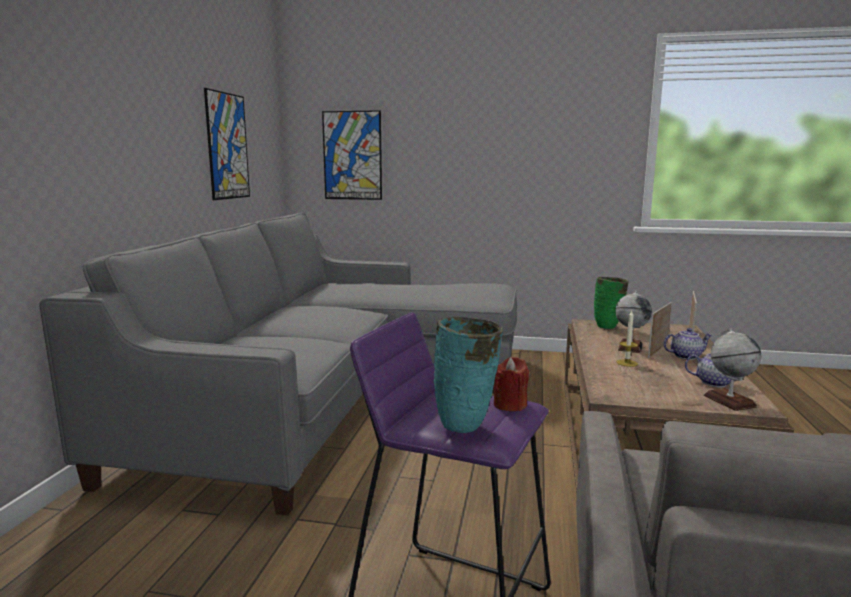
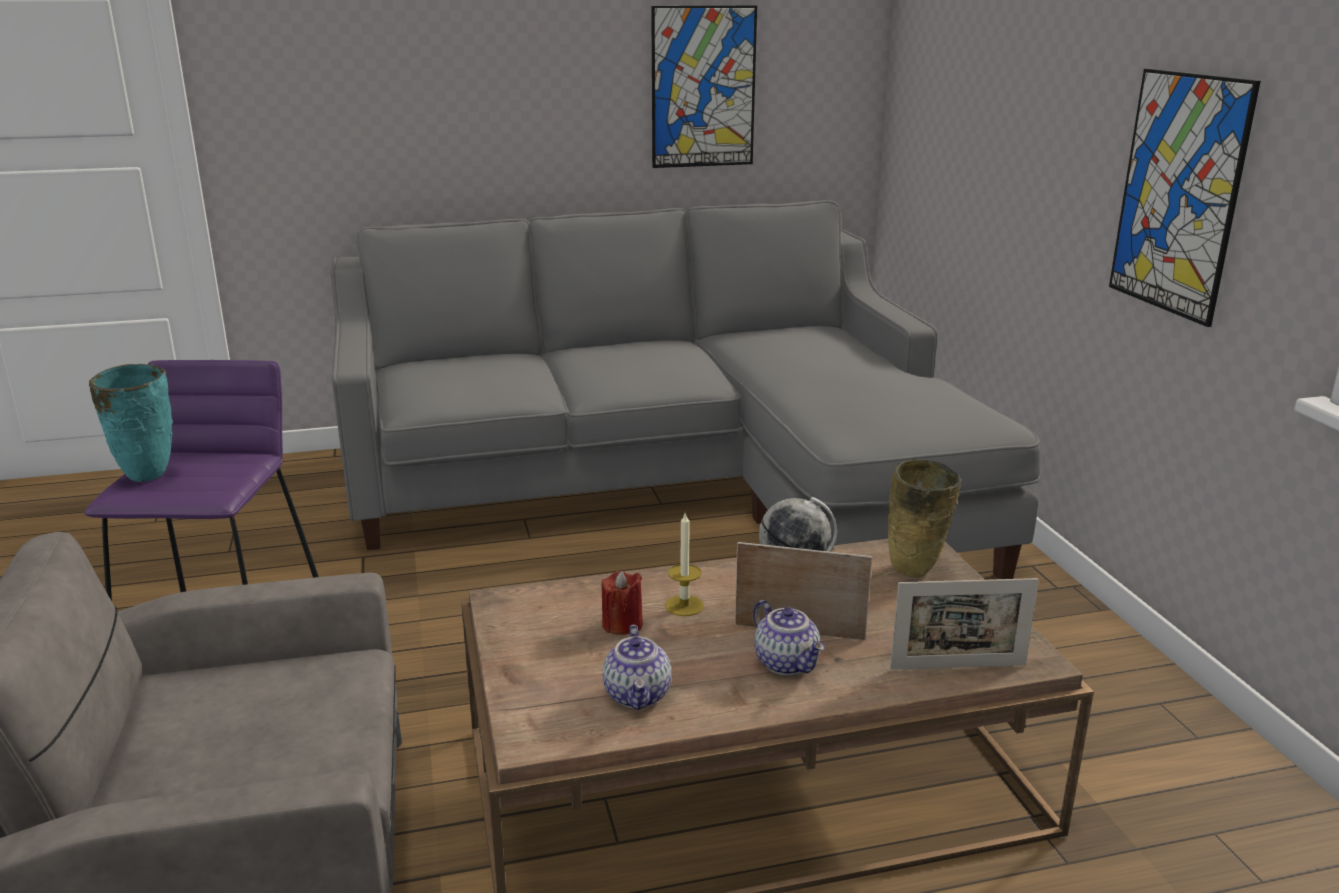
camera: 65 degrees right, 10 degrees up
picture [322,110,382,200] -> picture moved to [1109,69,1261,327]
red candle [494,357,529,411] -> red candle moved to [602,571,643,635]
green vase [594,277,629,329] -> beige vase [888,459,961,577]
globe [703,328,761,411] -> none

